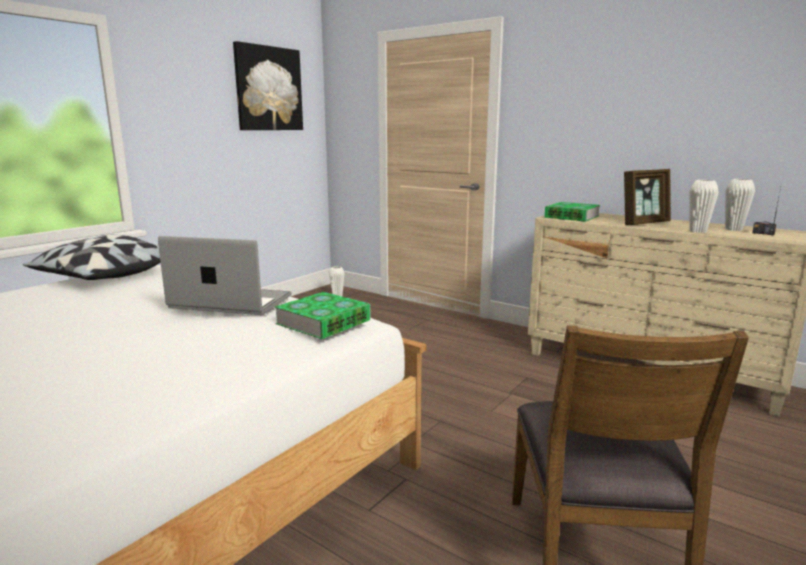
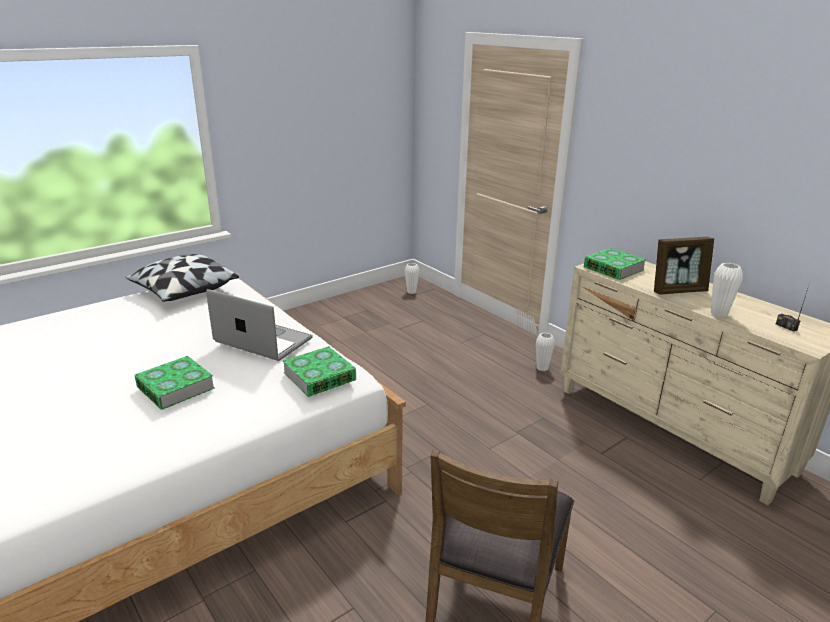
camera: 15 degrees right, 10 degrees up
picture [233,41,303,130] -> none
white vase [725,179,755,231] -> white vase moved to [536,333,555,371]
none -> book [134,356,215,410]

